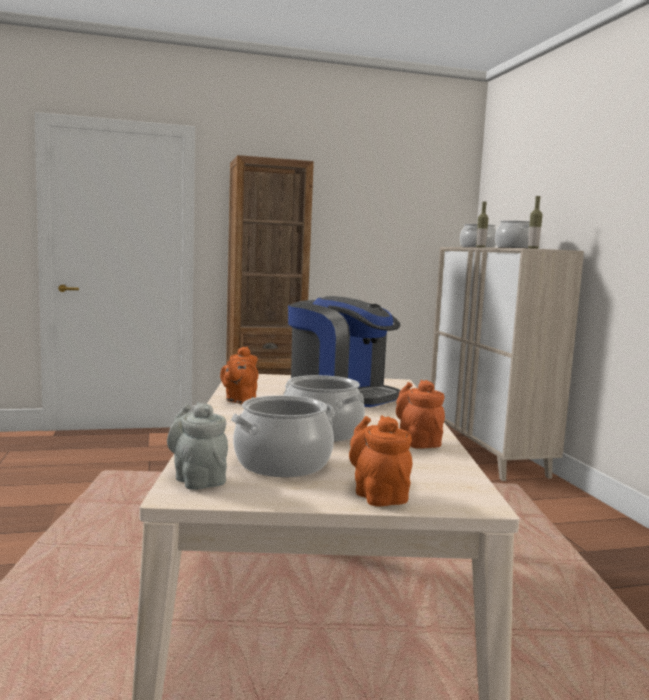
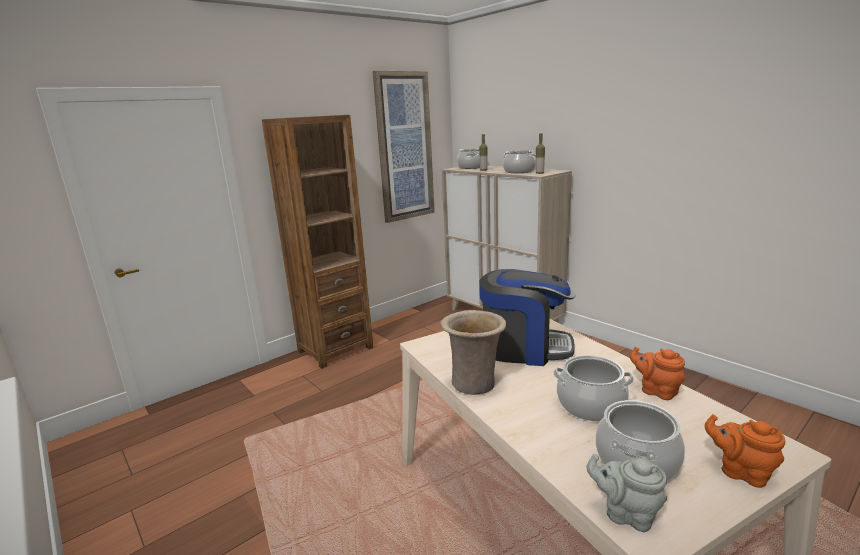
camera: 25 degrees left, 10 degrees up
orange teapot [220,347,258,404] -> beige vase [440,310,506,395]
none -> picture [373,71,435,223]

